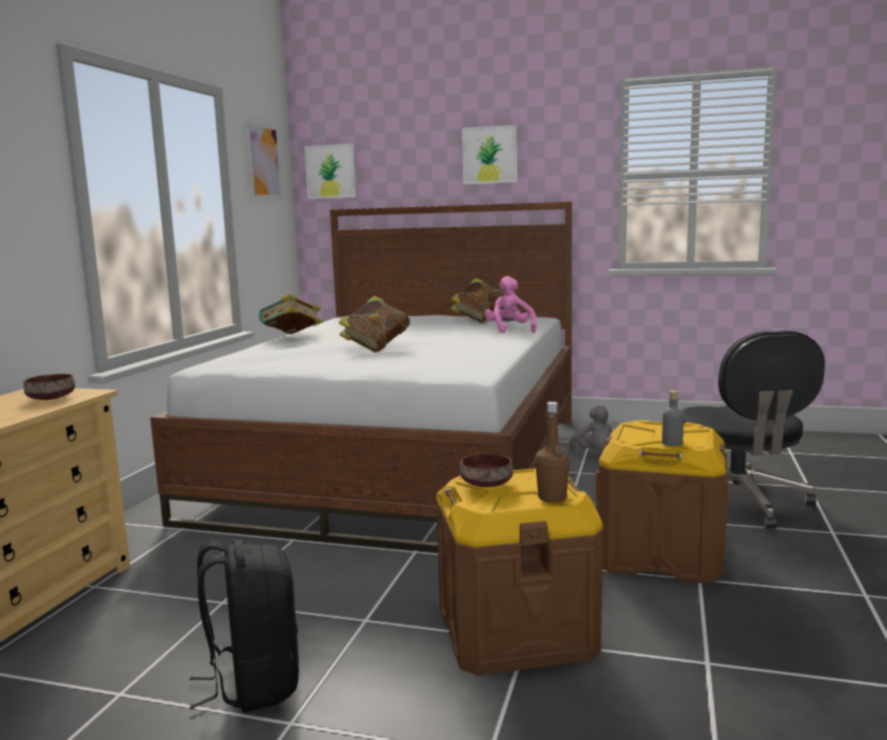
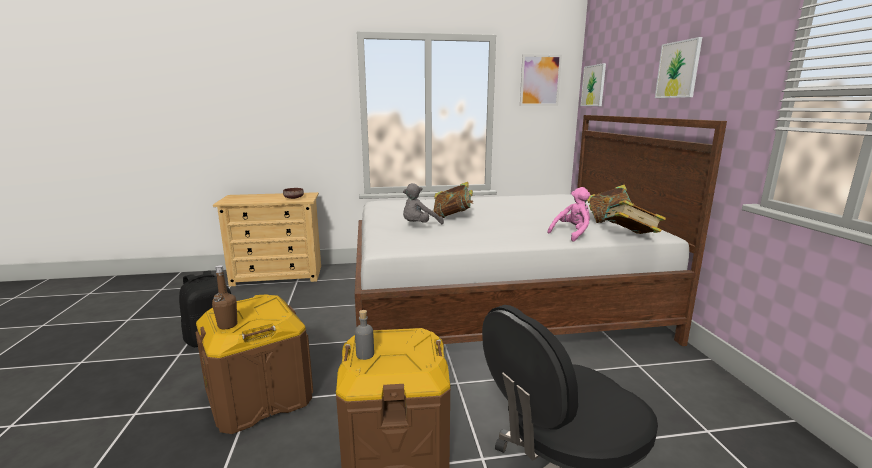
camera: 65 degrees right, 5 degrees up
book [259,294,323,334] -> book moved to [603,200,666,234]
brown bowl [460,453,513,487] -> none
grey plush toy [569,405,612,450] -> grey plush toy moved to [403,183,444,224]

